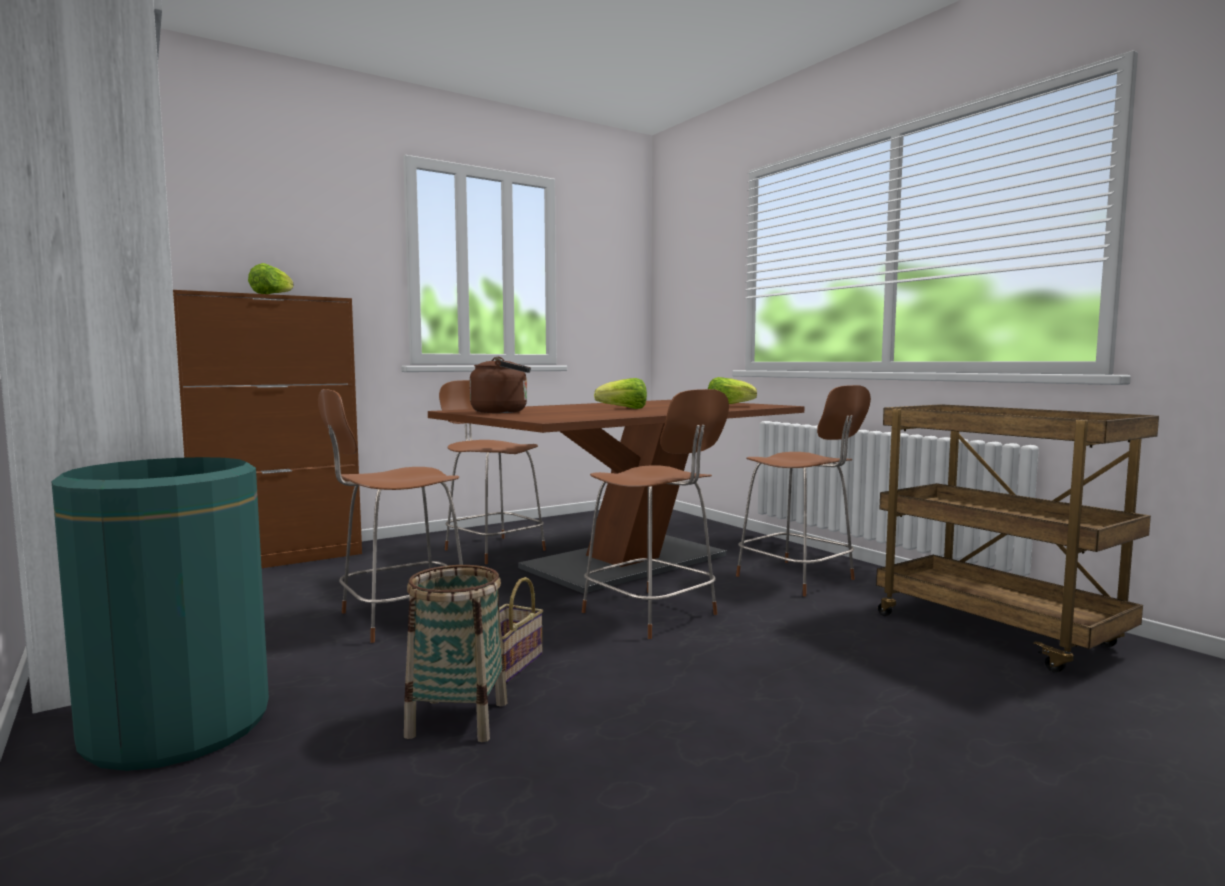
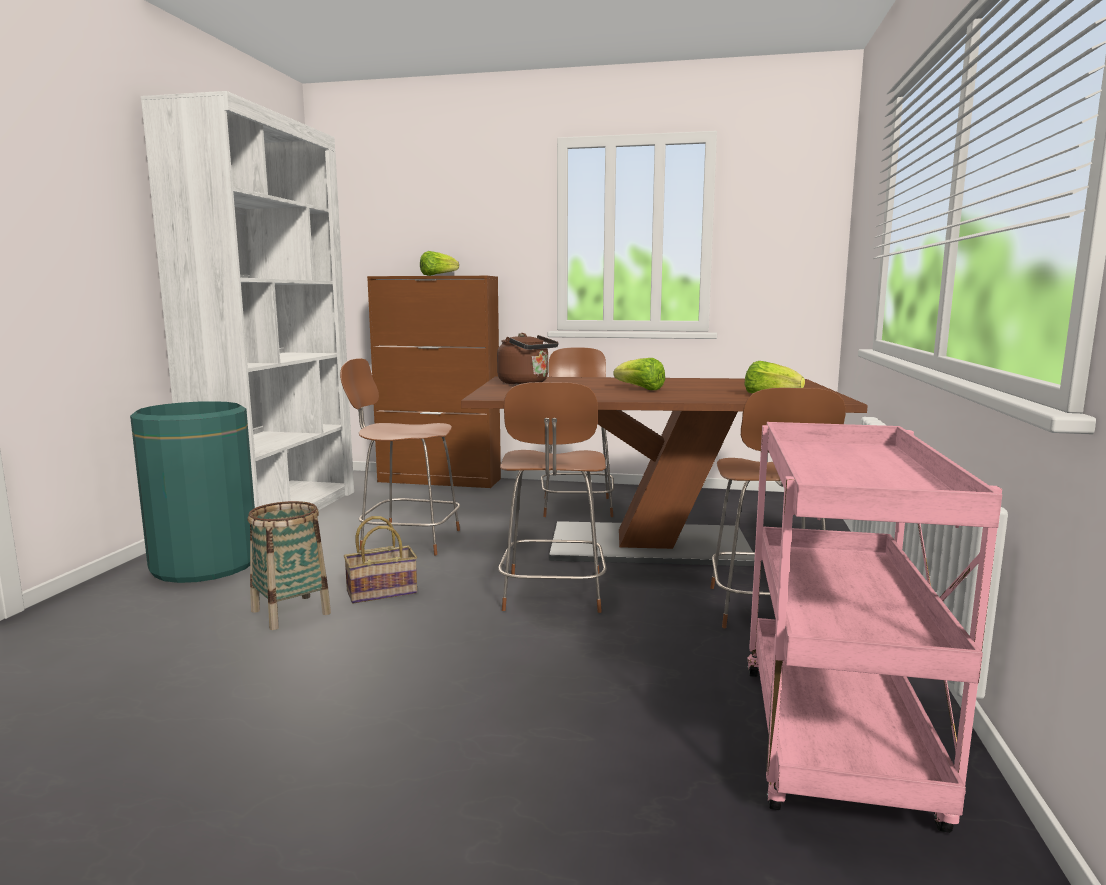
camera: 45 degrees right, 5 degrees up
brown cart [876,404,1159,673] -> pink cart [747,422,1002,833]

